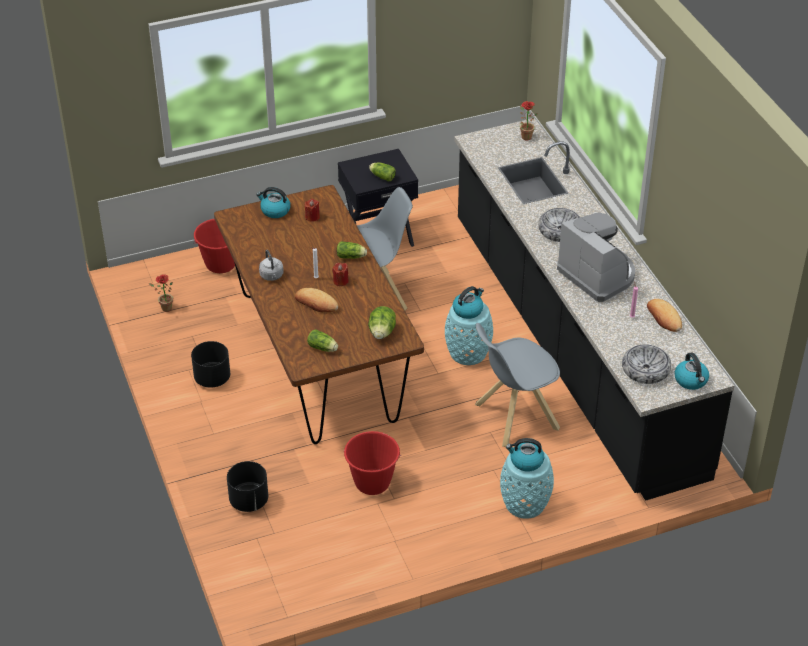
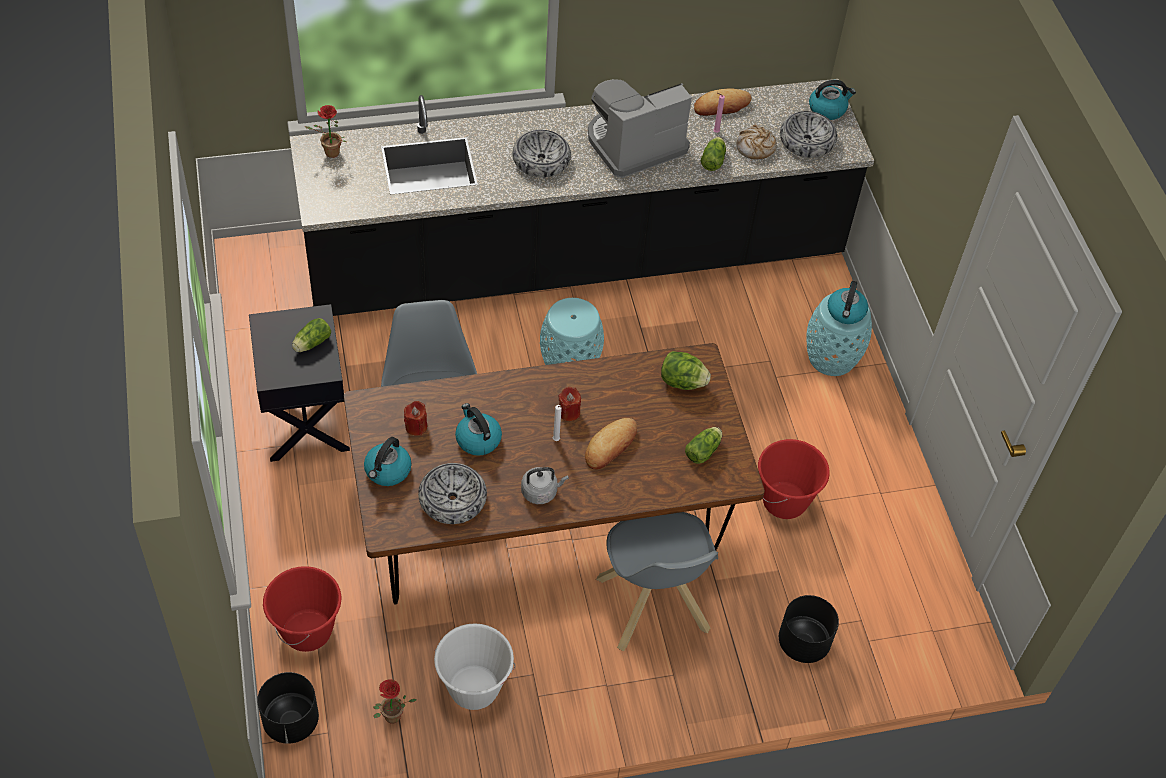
camera: 85 degrees left, 10 degrees up
black planter [191,341,230,388] -> black planter moved to [257,672,319,744]
lettuce [337,241,367,259] -> lettuce moved to [701,137,726,171]
kettle [453,286,484,319] -> kettle moved to [455,403,502,456]
grey chair [475,323,560,447] -> grey chair moved to [596,512,718,652]
none -> bowl [418,463,487,524]
none -> white bucket [434,623,516,710]
none -> bread [737,125,777,159]

